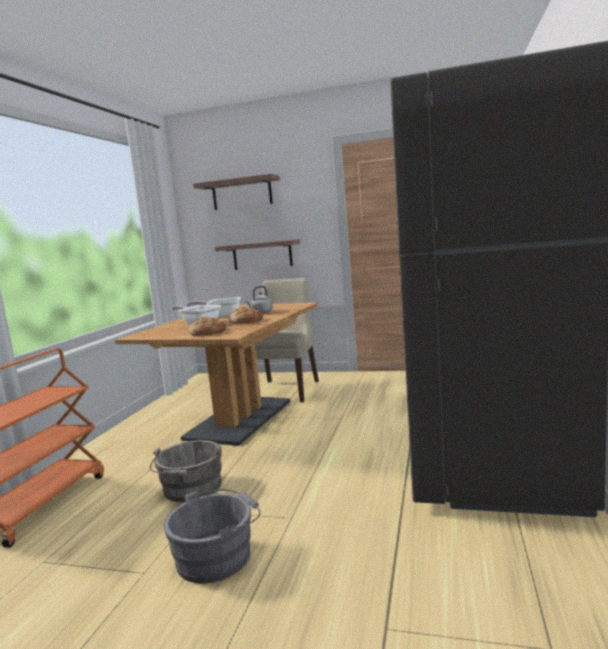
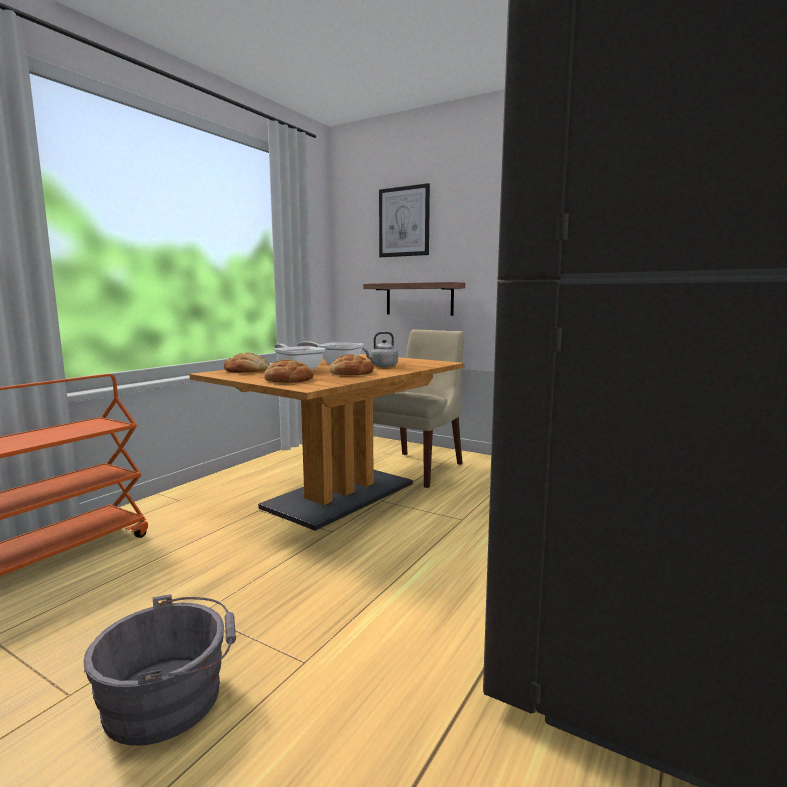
camera: 15 degrees right, 0 degrees up
grey bucket [150,440,222,502] -> none
shelf [193,174,280,210] -> picture [379,183,430,257]
none -> bread [224,352,269,373]

